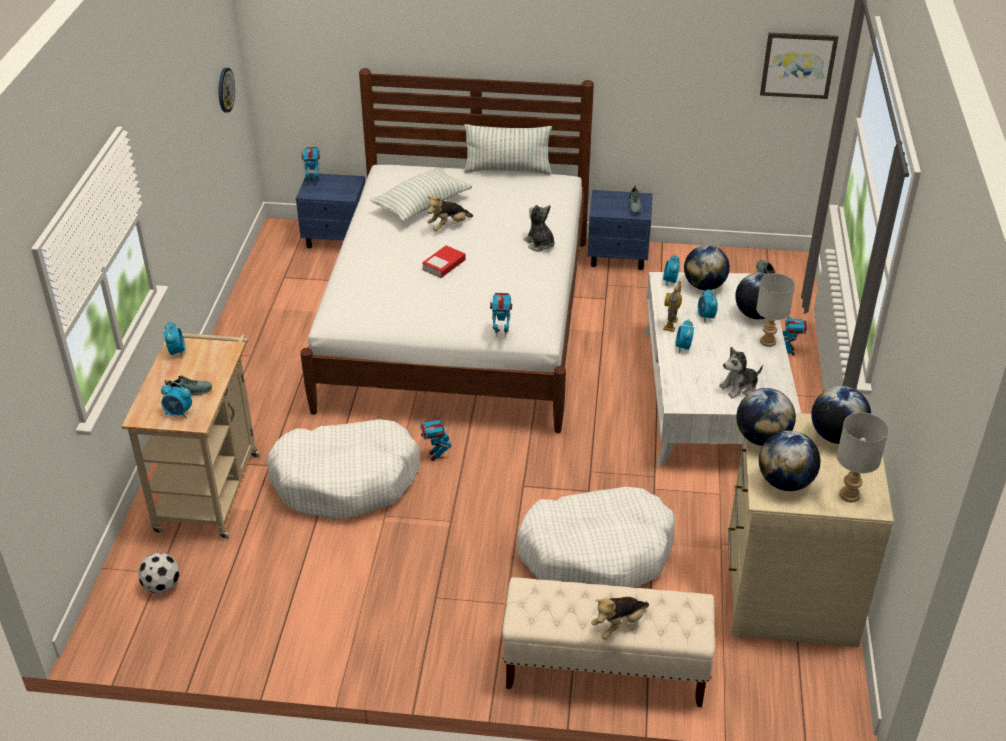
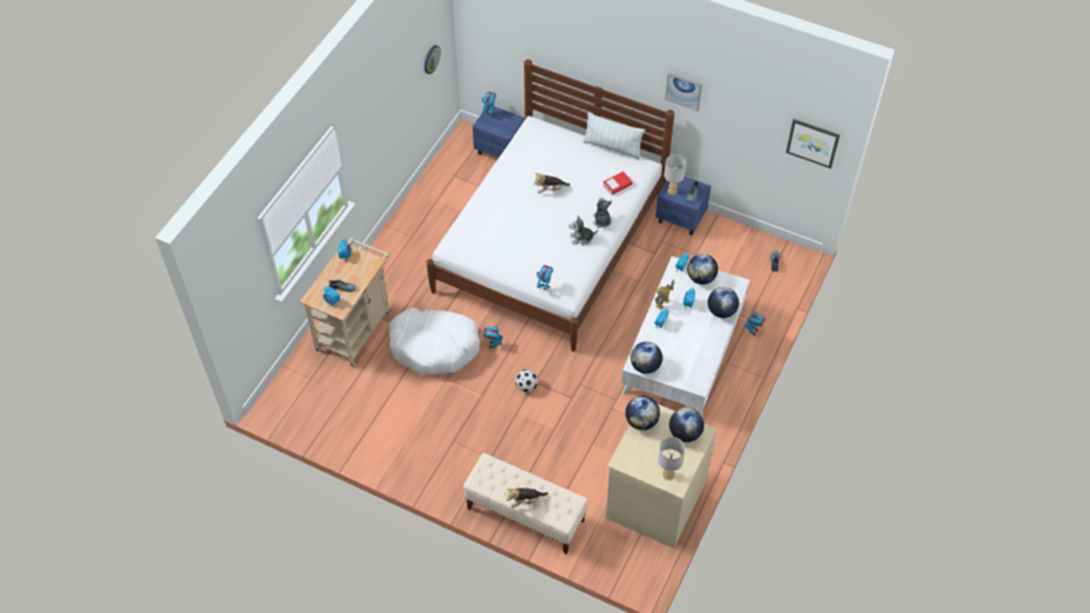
camera: 20 degrees right, 15 degrees up
football [138,553,180,593] -> football moved to [515,369,538,392]
pillow [371,167,472,222] -> none
book [422,245,466,278] -> book moved to [603,171,632,195]
white dog bed [517,487,675,588] -> none
plush toy [719,347,763,398] -> plush toy moved to [569,215,598,246]
grey table lamp [756,273,795,347] -> grey table lamp moved to [664,154,686,195]
globe [759,431,820,491] -> globe moved to [630,342,663,374]
none -> picture [665,73,702,111]

